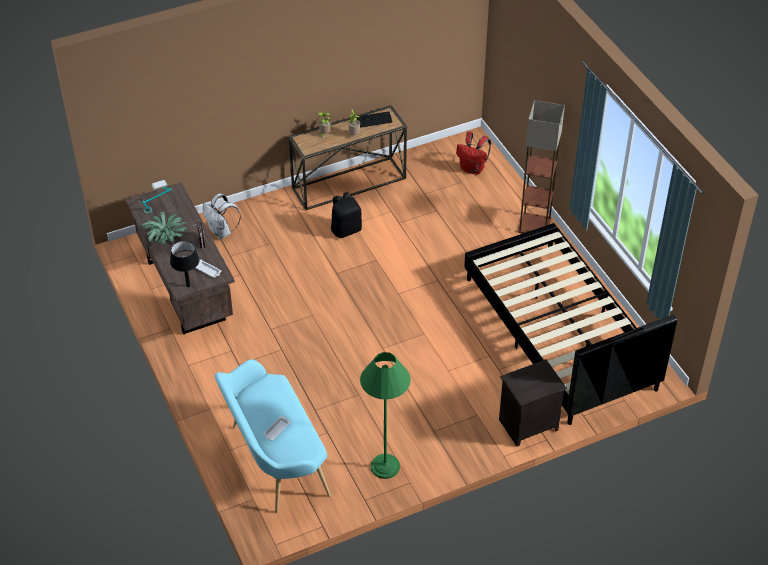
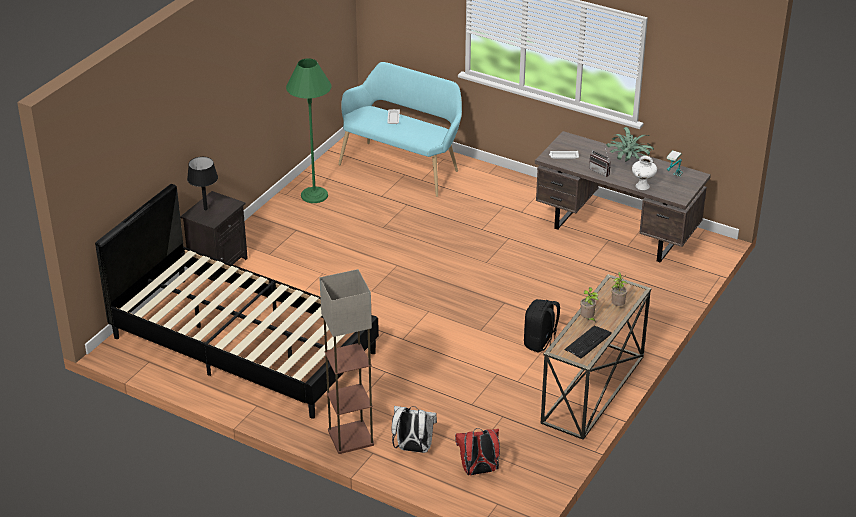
camera: 145 degrees right, 10 degrees down
black table lamp [170,241,199,287] -> black table lamp moved to [187,157,218,210]
white backpack [203,193,241,239] -> white backpack moved to [392,406,437,453]
none -> white vase [632,156,657,190]

